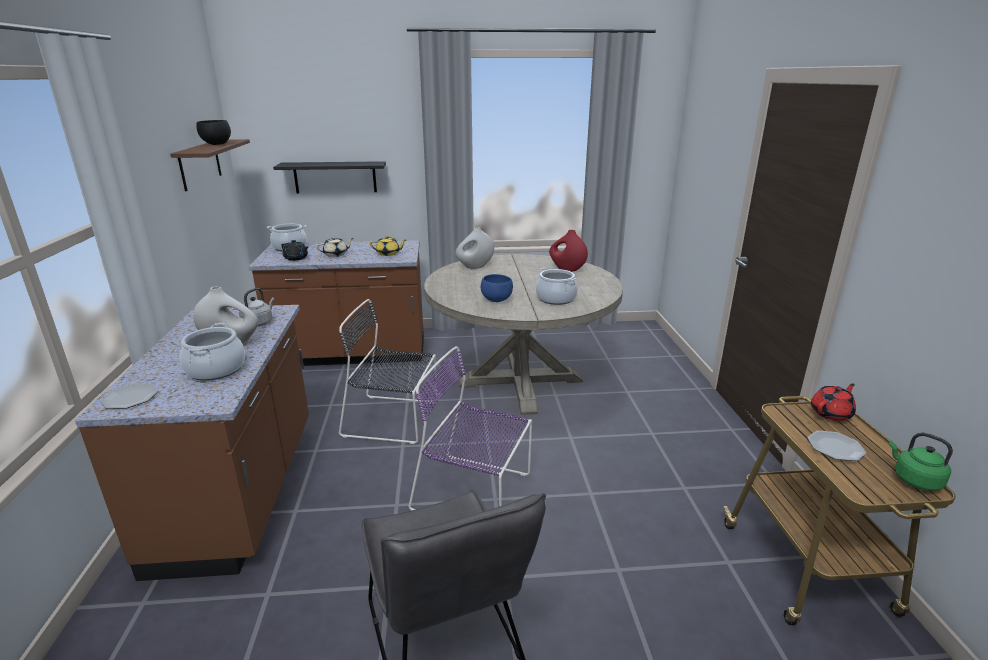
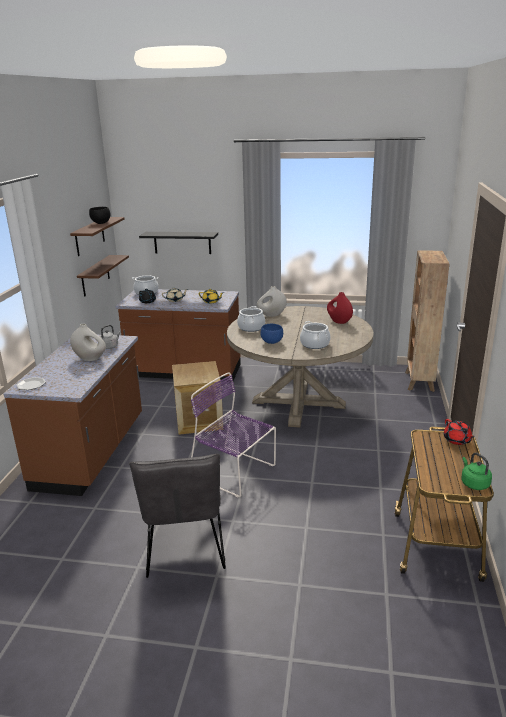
camera: 15 degrees right, 0 degrees up
cooking pot [179,323,245,381] -> cooking pot moved to [237,306,265,332]
black chair [339,299,437,444] -> crate [172,361,223,435]
plate [807,431,866,461] -> none
red teapot [811,384,856,421] -> red teapot turned 90 degrees clockwise [444,419,475,445]
none -> brown shelf [77,255,129,297]
none -> brown bookcase [405,250,450,392]

